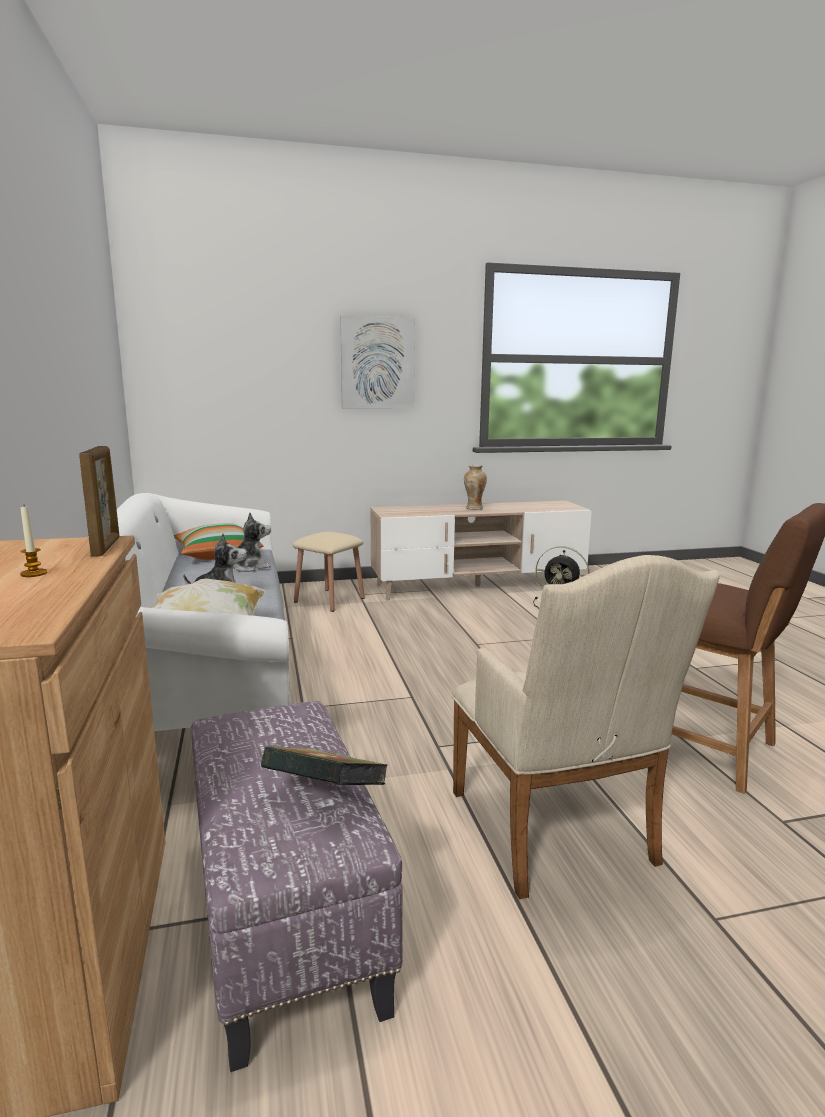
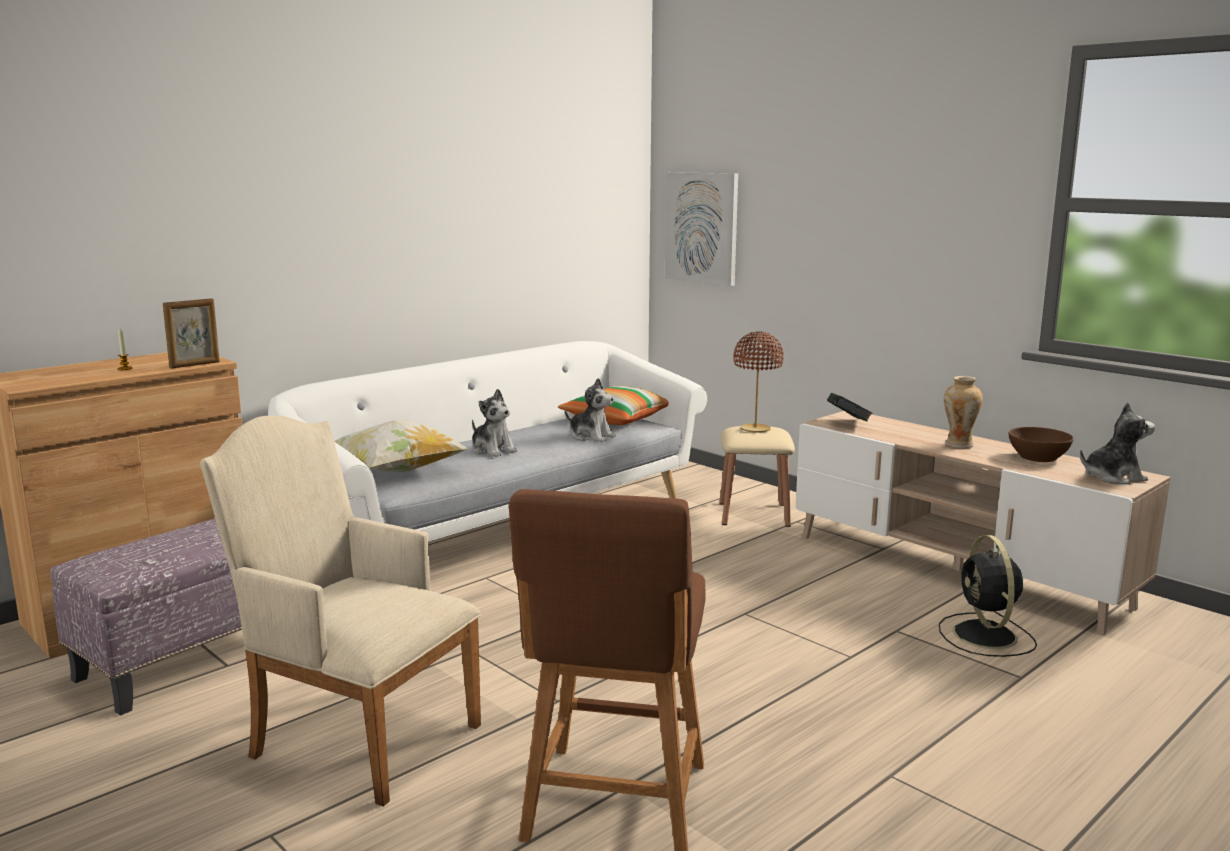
camera: 60 degrees right, 0 degrees up
book [261,746,388,785] -> book moved to [827,393,873,422]
picture [340,315,415,408] -> picture moved to [665,172,738,286]
beige armchair [451,555,720,899] -> beige armchair turned 75 degrees clockwise [200,415,481,807]
none -> brown table lamp [733,331,784,433]
none -> brown bowl [1009,427,1074,462]
none -> plush toy [1080,402,1155,484]

